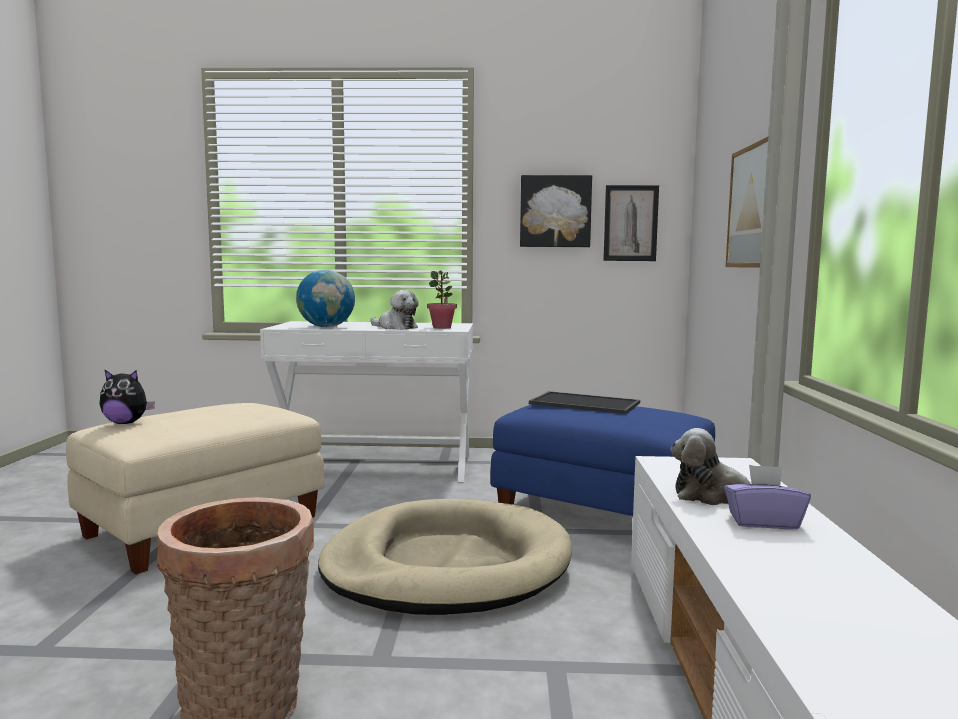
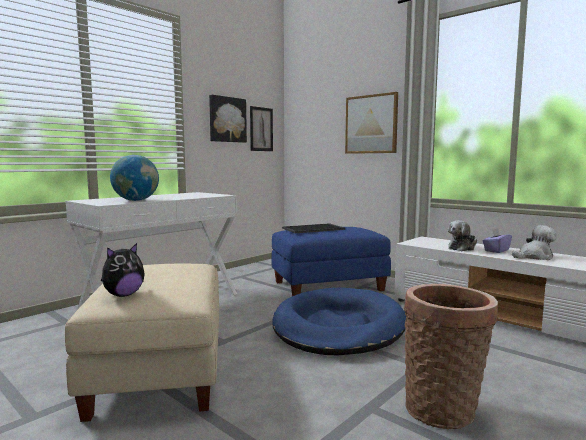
camera: 50 degrees left, 0 degrees up
beige dog bed [318,499,572,615] -> blue dog bed [272,287,406,355]
plush toy [371,290,419,330] -> plush toy moved to [512,225,557,260]
potted plant [427,271,457,328] -> none

